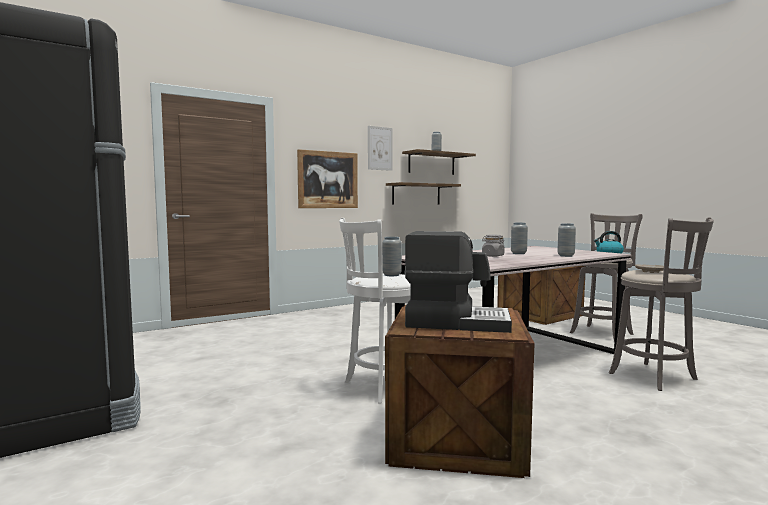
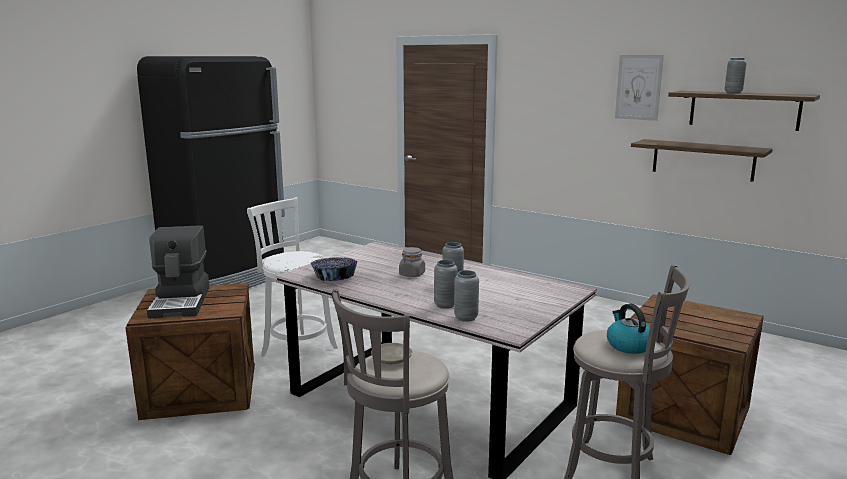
camera: 70 degrees right, 10 degrees up
picture [297,149,358,208] -> none
grey vase [382,237,402,276] -> grey vase moved to [454,270,479,322]
none -> bowl [311,257,358,281]

